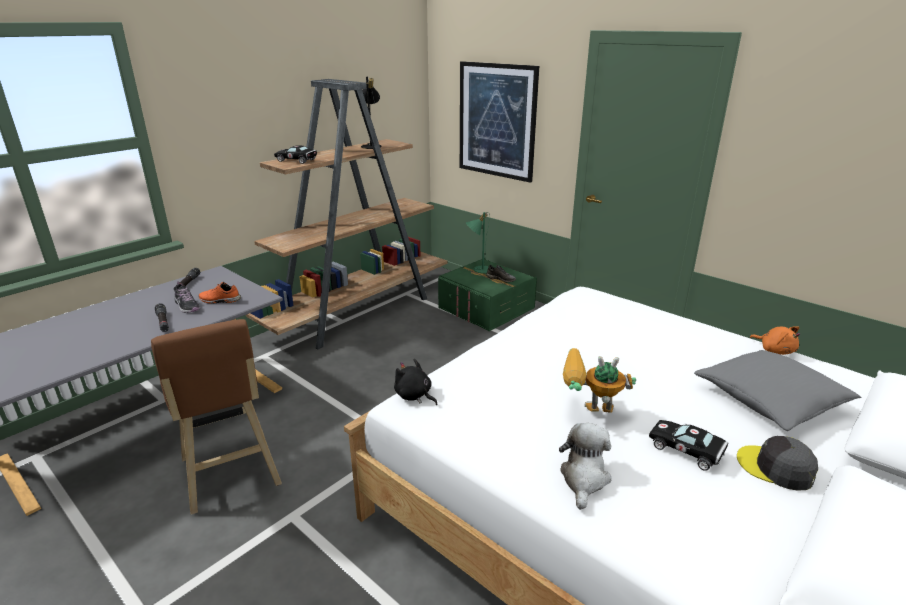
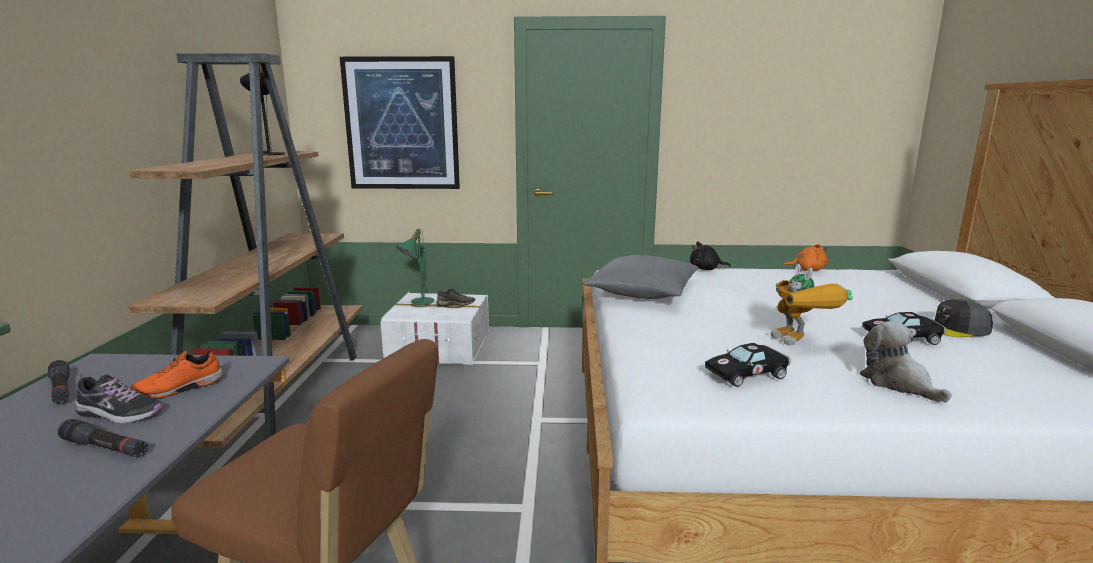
camera: 40 degrees left, 10 degrees down
black toy car [274,145,317,164] -> black toy car moved to [705,343,791,387]
black plush toy [394,359,438,405] -> black plush toy moved to [690,242,731,270]
green storage box [438,258,537,331] -> white storage box [381,292,489,365]
toy robot [563,348,636,413] -> toy robot turned 75 degrees counterclockwise [771,264,853,346]
grey pillow [694,350,862,431] -> grey pillow moved to [583,255,699,299]

